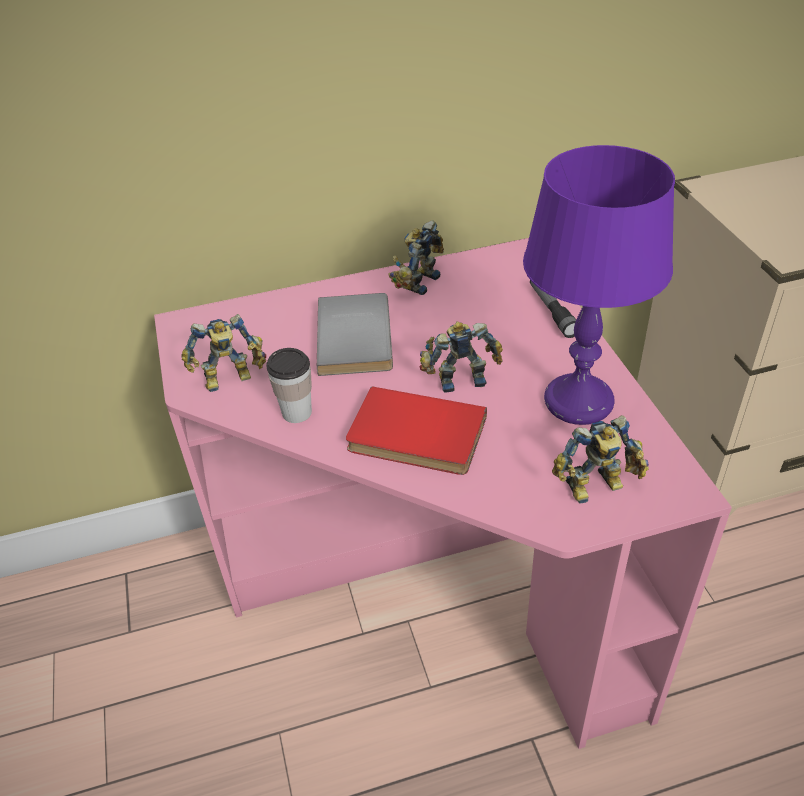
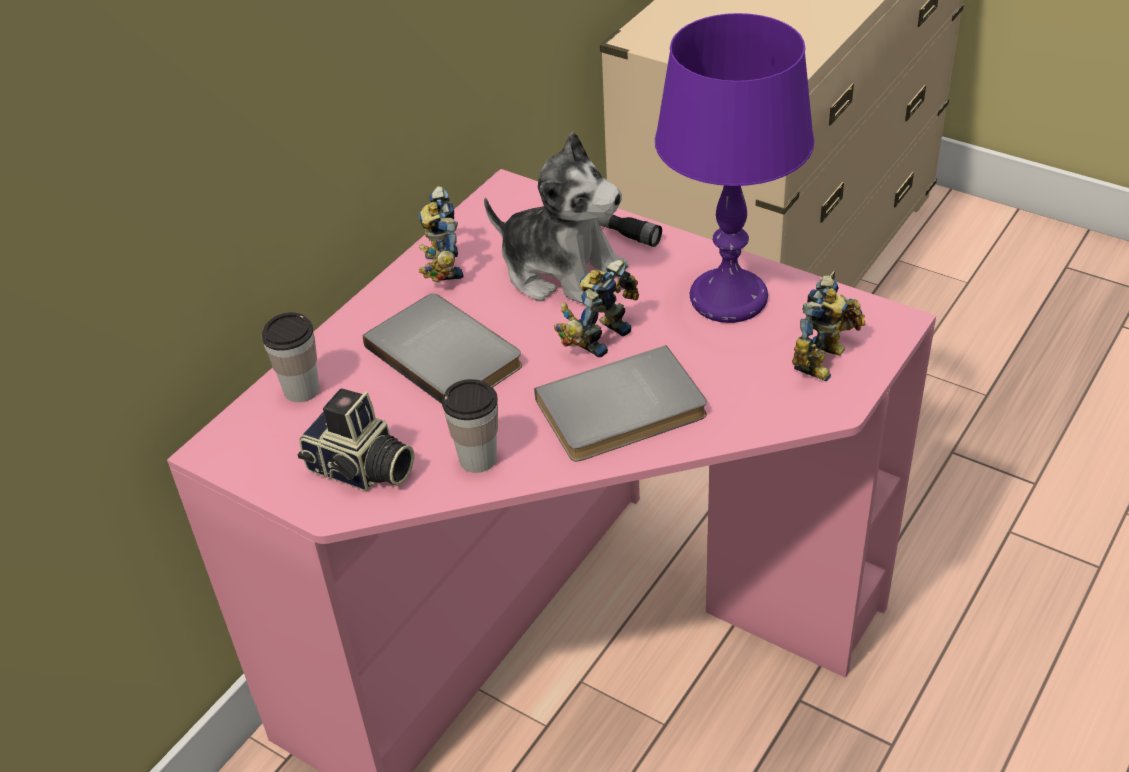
camera: 40 degrees left, 0 degrees up
toy robot [181,314,266,392] -> camera [297,388,414,491]
red book [346,386,487,475] -> grey book [534,345,707,462]
none -> cup [262,312,319,402]
none -> plush toy [484,132,629,304]

